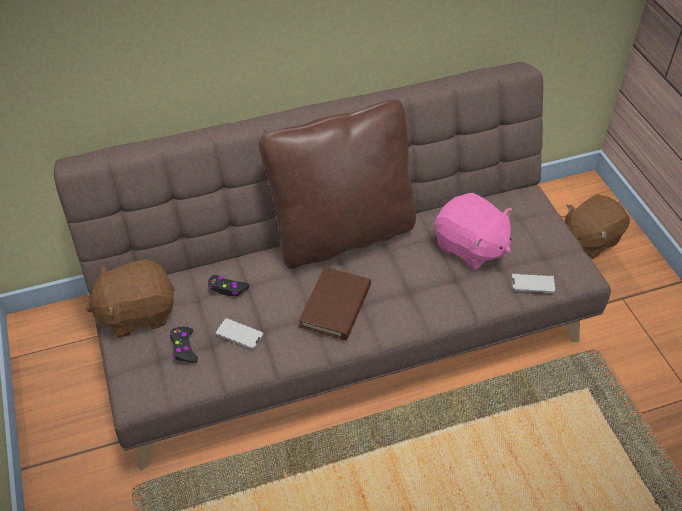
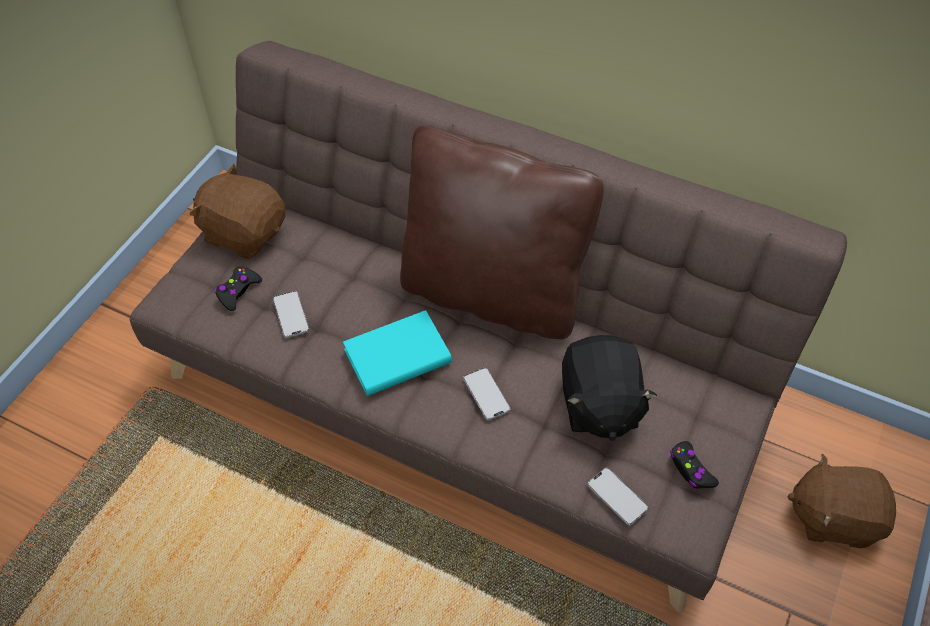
camera: 45 degrees right, 5 degrees up
black game controller [208,275,249,296] -> black game controller moved to [670,441,719,488]
brown book [299,267,371,341] -> turquoise book [343,310,452,396]
pink plush toy [434,193,512,270] -> black plush toy [562,335,657,441]
none -> phone [463,368,511,420]

